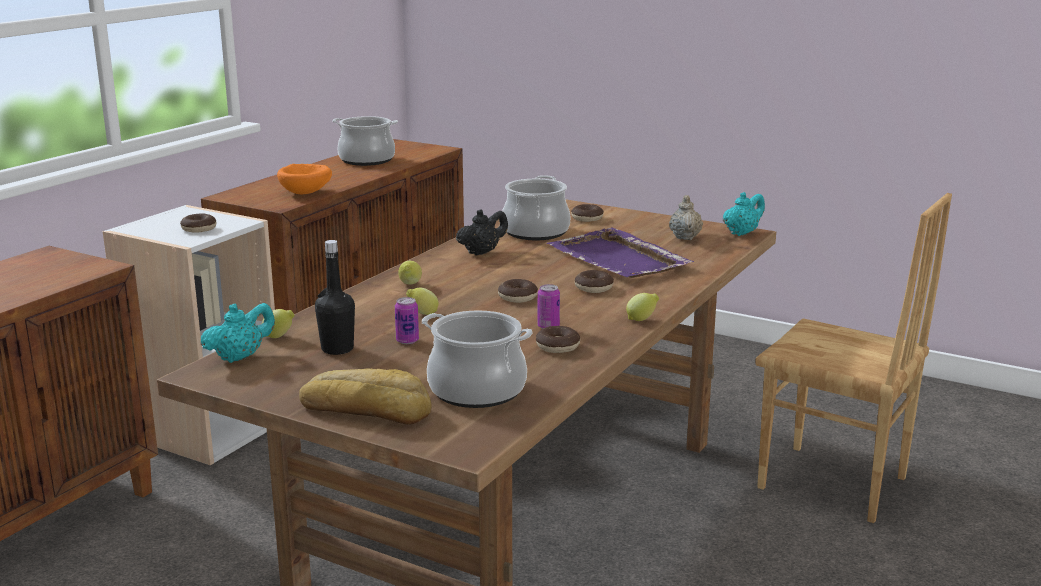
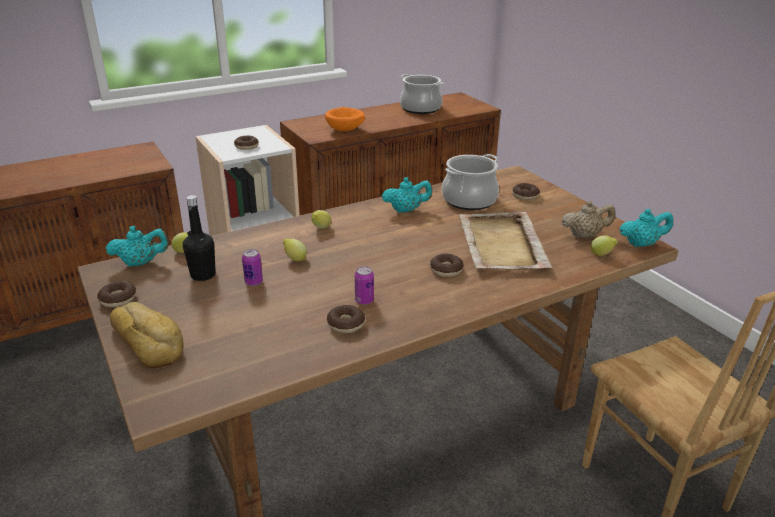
camera: 30 degrees right, 10 degrees up
cooking pot [422,311,532,408] -> none
black teapot [456,209,508,256] -> turquoise teapot [382,177,432,213]
donut [498,279,538,303] -> donut moved to [97,281,136,307]
purple tray [546,228,694,278] -> beige tray [459,212,552,270]
lemon [626,293,659,321] -> lemon moved to [591,235,618,256]
beige teapot [669,195,703,240] -> beige teapot turned 45 degrees clockwise [562,201,615,238]

